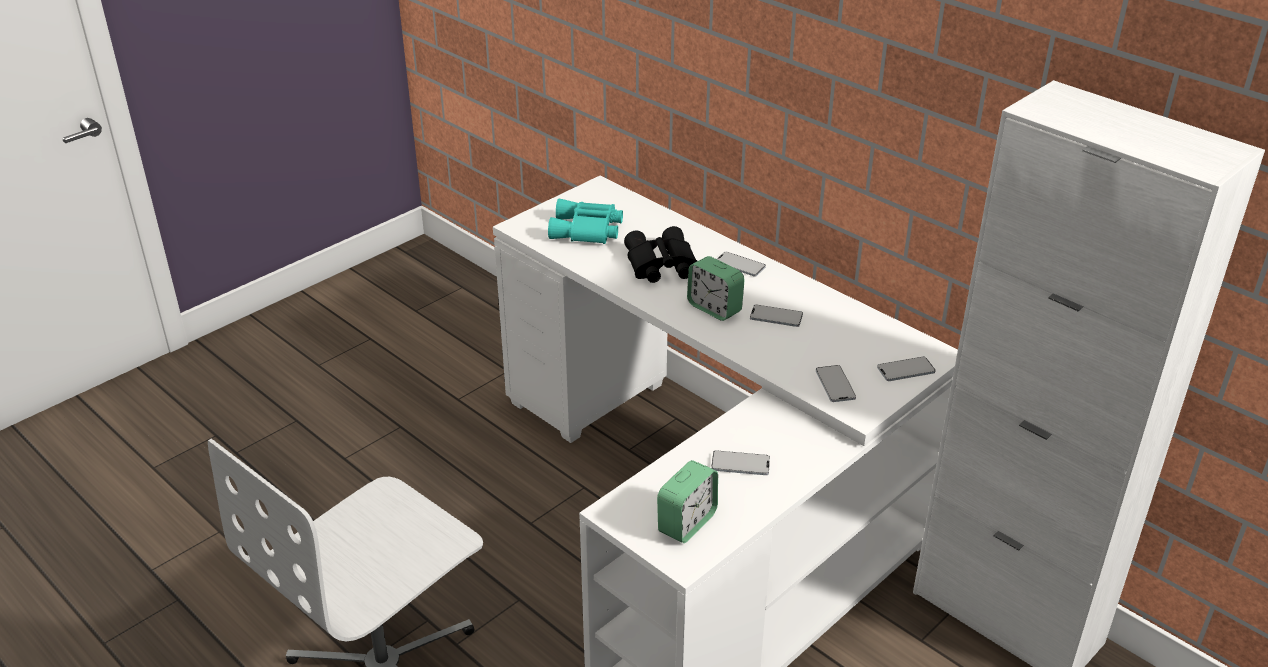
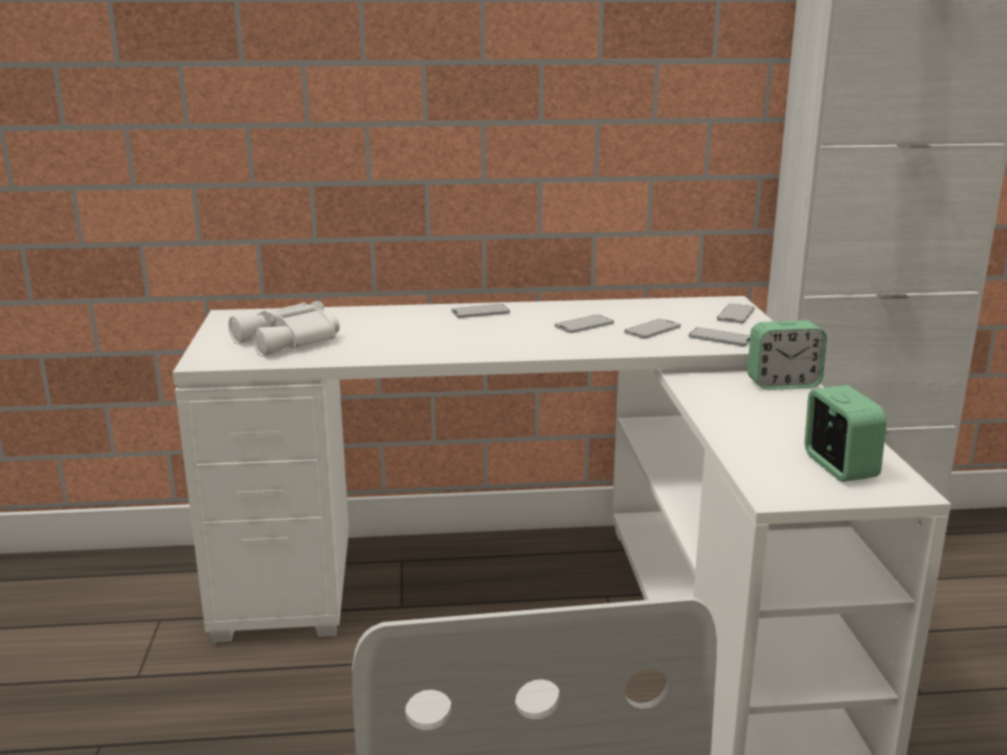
camera: 50 degrees left, 15 degrees down
turquoise binoculars [548,199,623,244] -> white binoculars [228,301,340,357]
black binoculars [624,226,697,283] -> none
alarm clock [687,256,745,321] -> alarm clock moved to [748,320,827,390]
phone [711,450,770,475] -> phone moved to [624,319,681,339]

